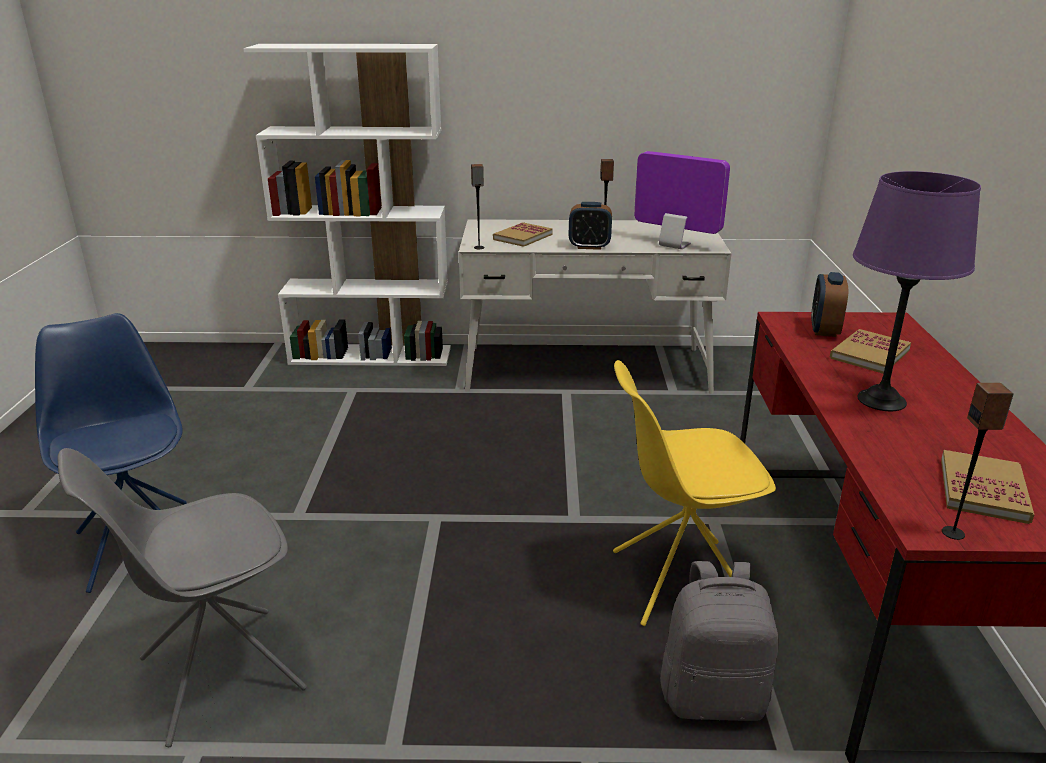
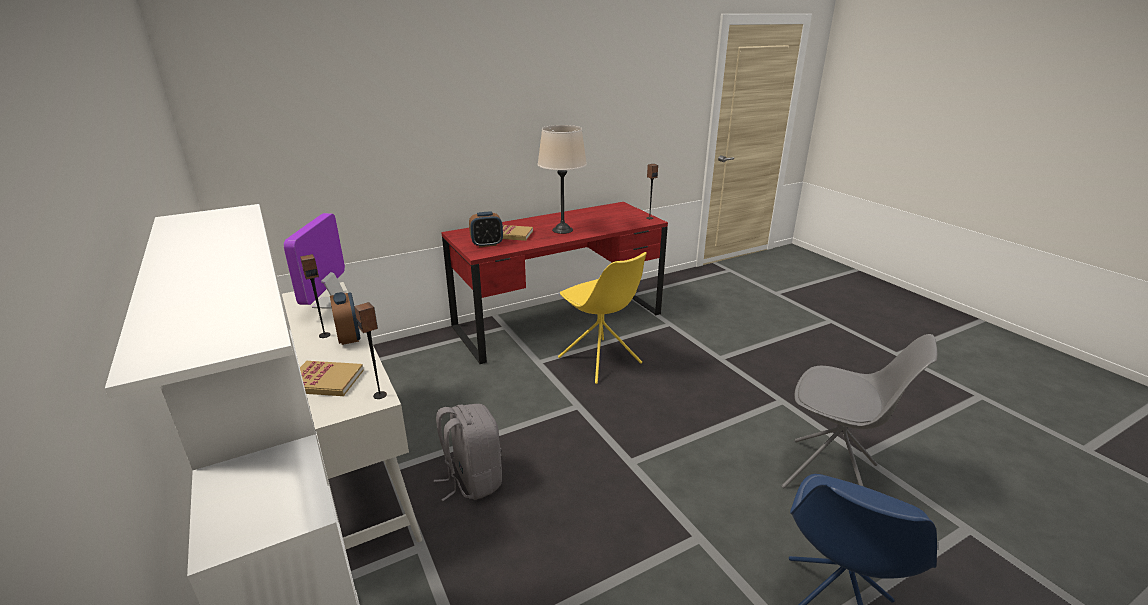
camera: 120 degrees left, 0 degrees up
grey backpack [660,561,779,721] -> grey backpack moved to [434,404,502,501]
purple table lamp [853,171,981,411] -> beige table lamp [537,125,587,234]
book [941,450,1034,524] -> none

